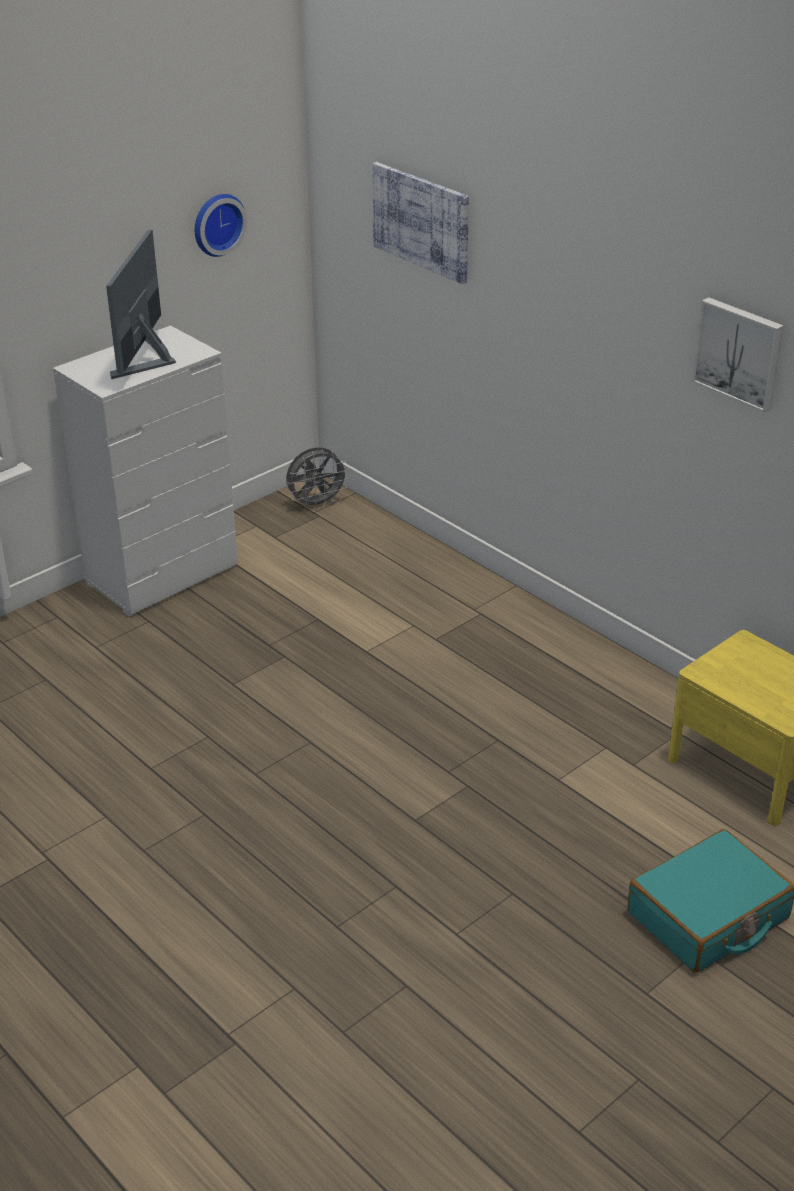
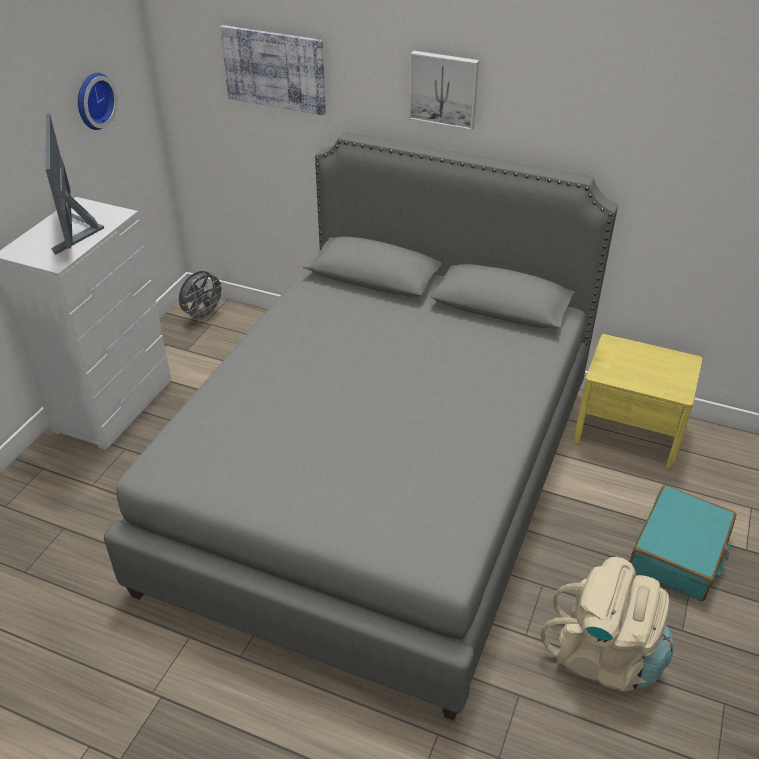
camera: 25 degrees left, 5 degrees up
picture [692,297,784,412] -> picture moved to [409,51,479,130]
none -> grey bed [104,132,618,721]
none -> beige backpack [541,557,673,692]

